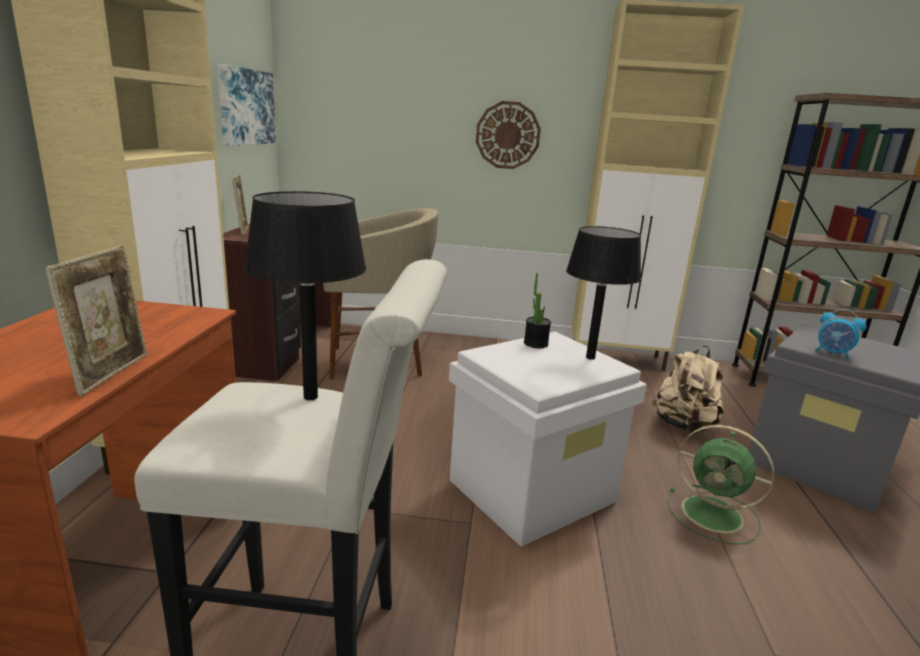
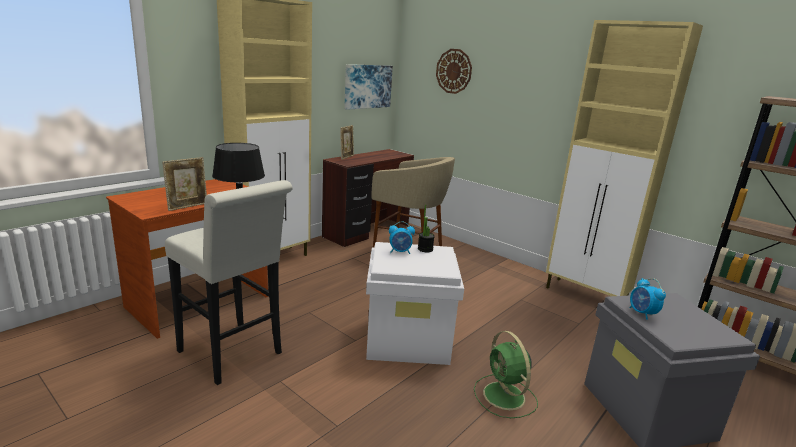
camera: 35 degrees right, 0 degrees up
wall clock [476,101,541,169] -> wall clock moved to [436,49,472,94]
black table lamp [566,226,641,360] -> none
beige backpack [653,346,724,435] -> none
none -> alarm clock [389,221,415,254]

